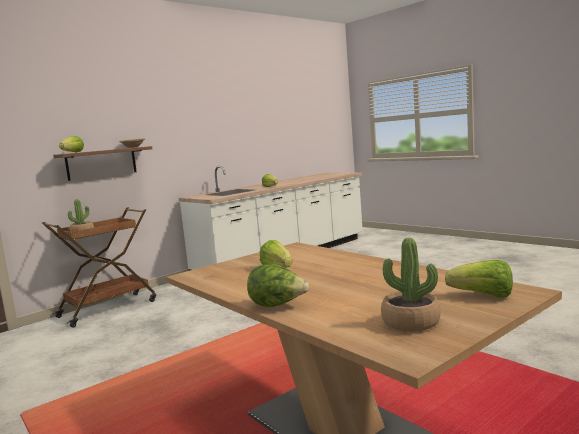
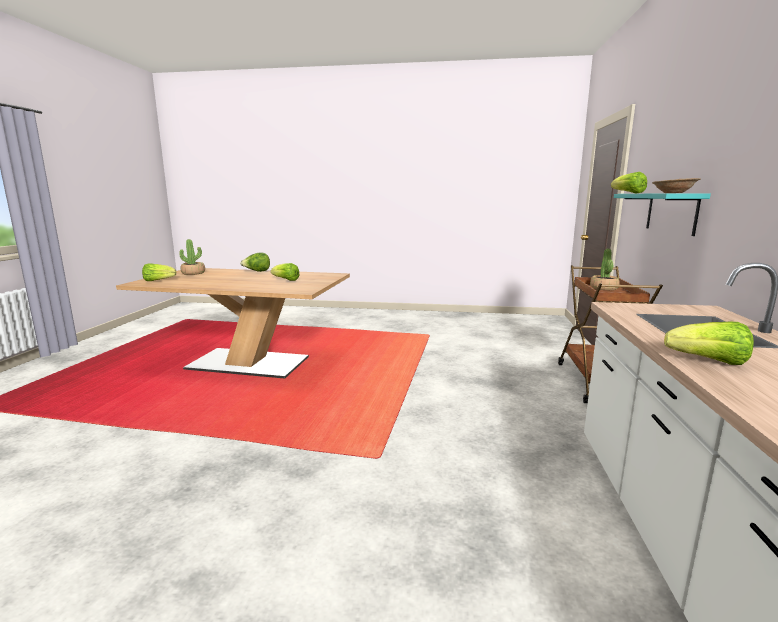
camera: 140 degrees right, 5 degrees up
brown shelf [53,146,152,181] -> turquoise shelf [614,193,711,236]

